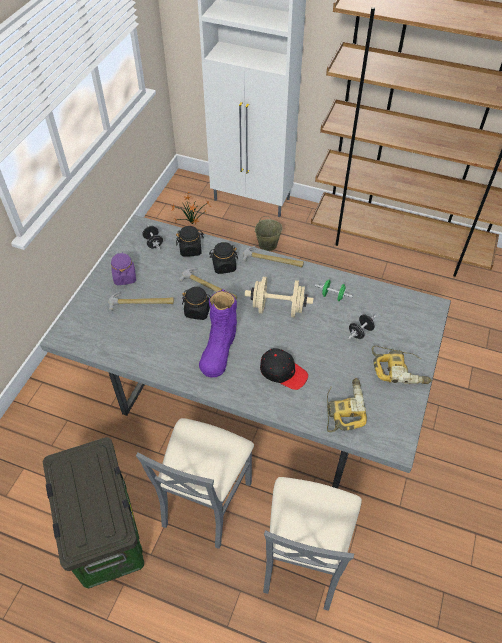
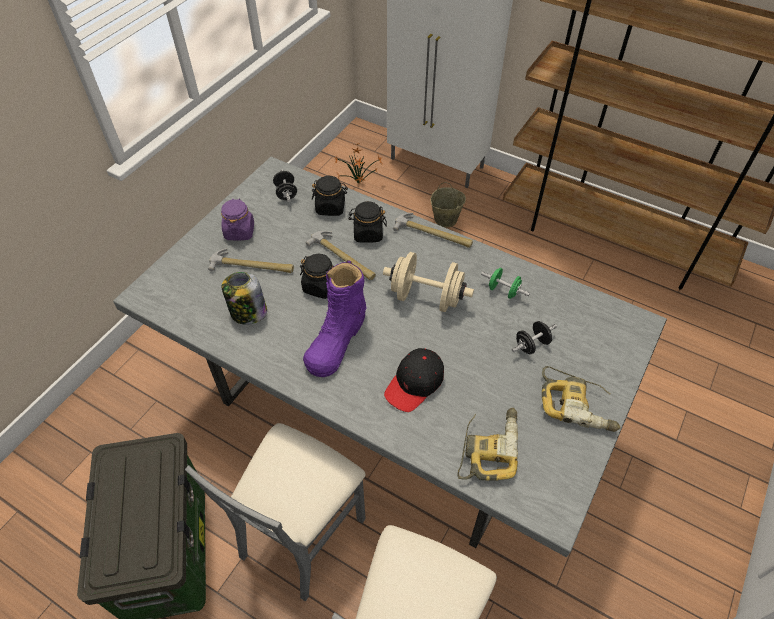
camera: 10 degrees right, 0 degrees up
black cap [260,348,308,390] -> black cap turned 90 degrees clockwise [384,348,444,412]
none -> jar [222,272,267,325]

